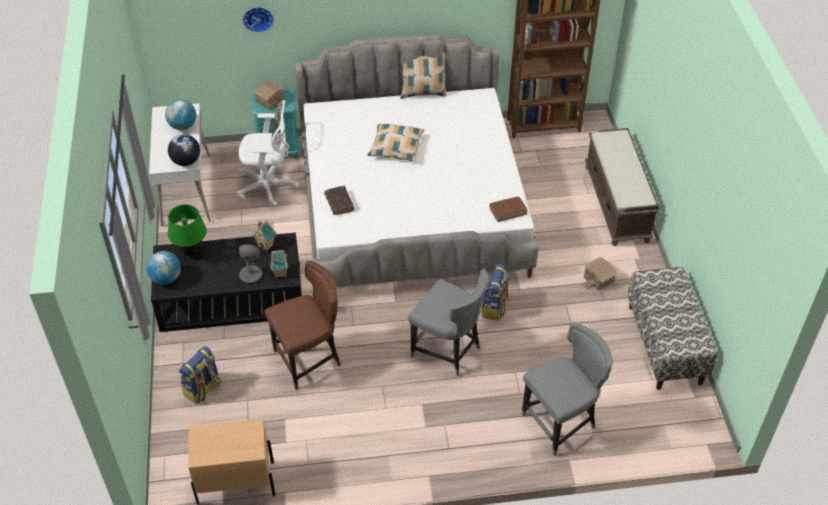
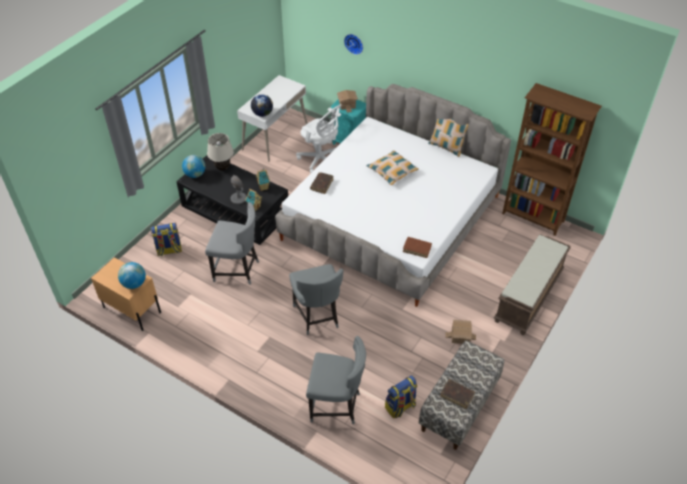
camera: 40 degrees right, 0 degrees up
globe [165,99,196,130] -> globe moved to [118,262,146,289]
green table lamp [168,204,207,256] -> beige table lamp [207,133,234,171]
brown chair [265,261,341,390] -> grey chair [205,202,259,285]
backpack [481,264,509,321] -> backpack moved to [385,375,417,418]
none -> brown book [440,379,475,409]

